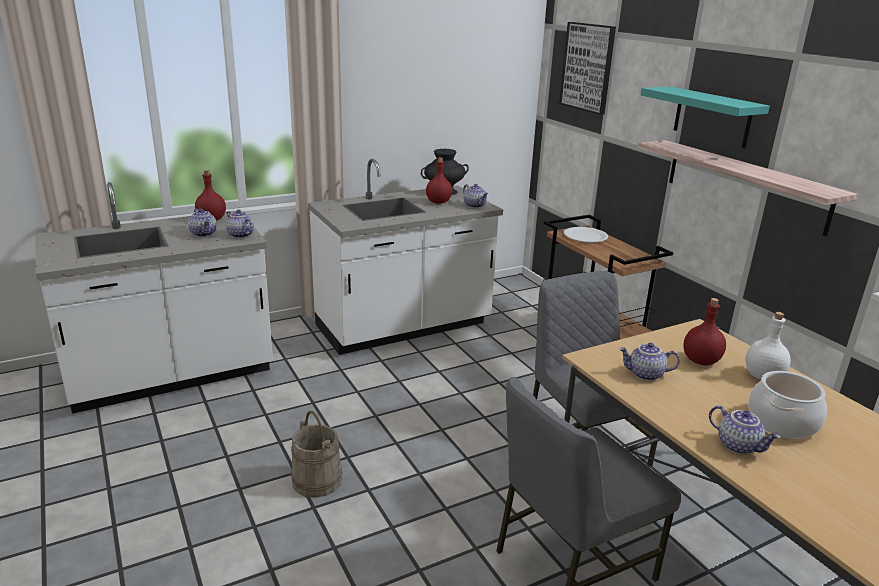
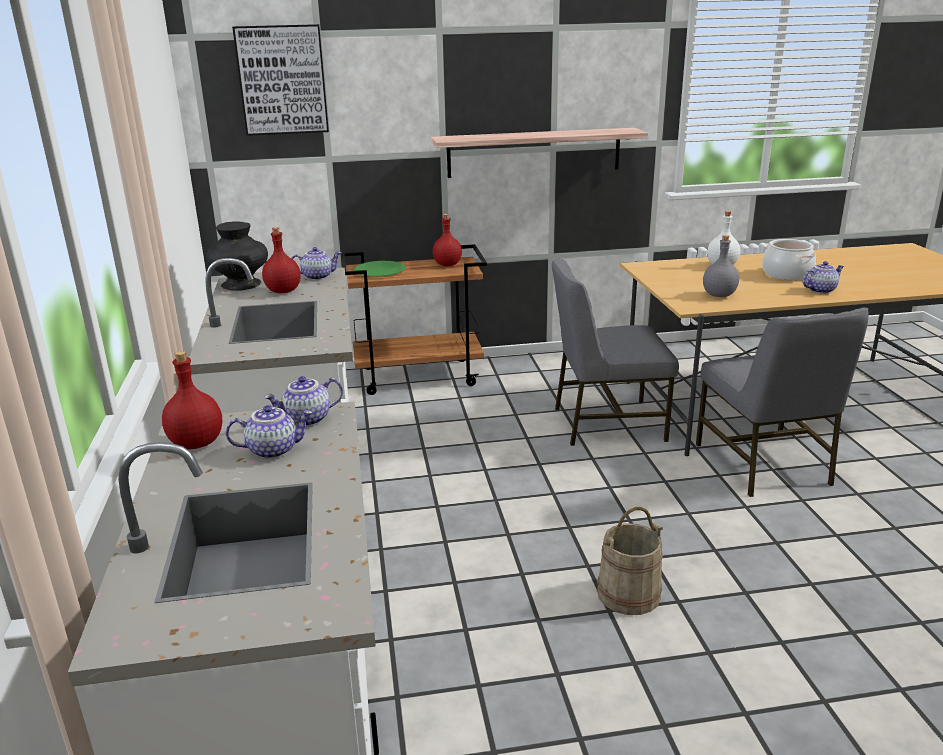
camera: 70 degrees left, 0 degrees up
white plate [564,227,608,242] -> green plate [354,261,406,277]
teapot [619,343,680,381] -> grey bottle [703,235,739,297]
turquoise shelf [640,86,770,148] -> none
red bottle [683,298,726,365] -> red bottle moved to [432,214,462,266]

